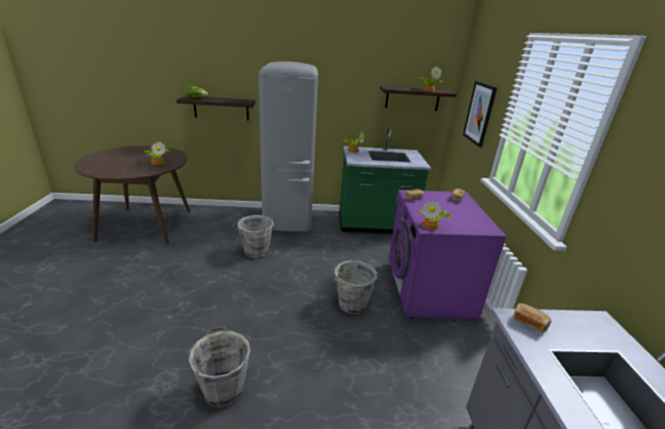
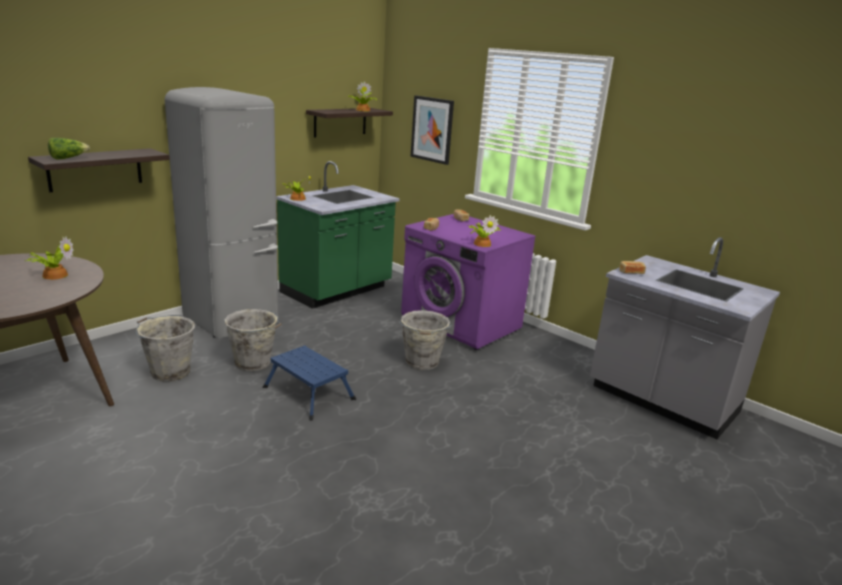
camera: 45 degrees left, 5 degrees down
grey bucket [186,326,251,408] -> grey bucket moved to [135,315,195,382]
none -> blue step ladder [262,346,356,421]

